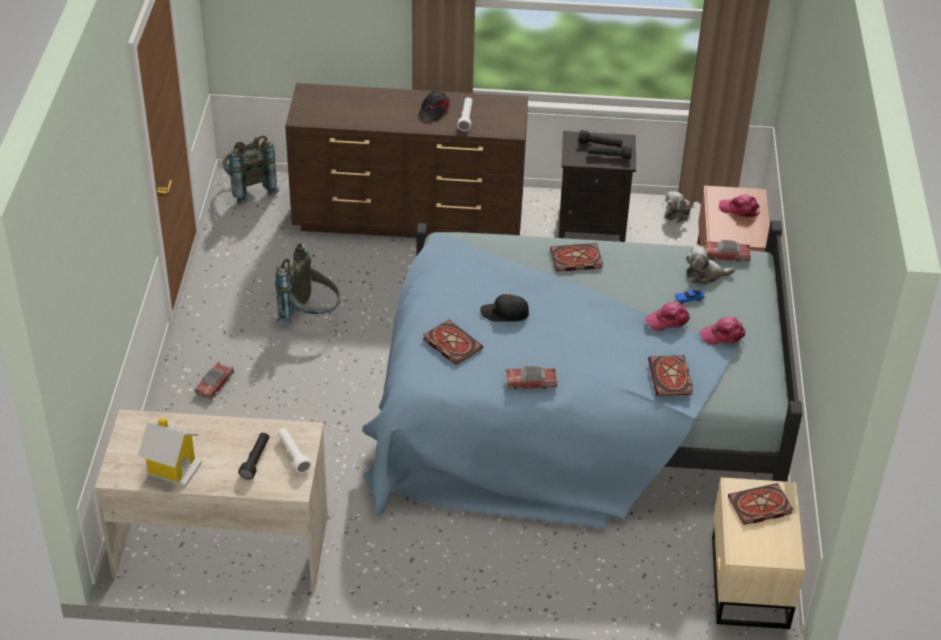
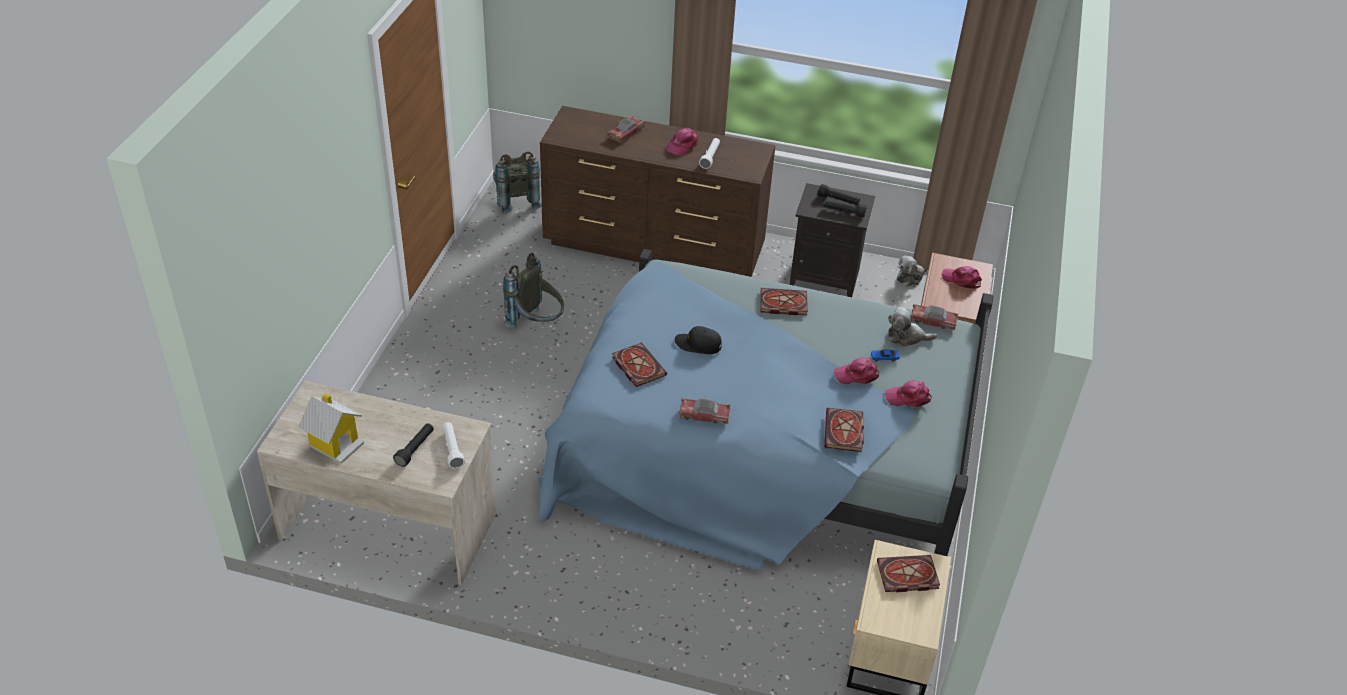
camera: 10 degrees right, 0 degrees up
toy car [194,361,234,400] -> toy car moved to [608,115,645,143]
black cap [419,91,450,121] -> pink cap [666,128,698,156]

